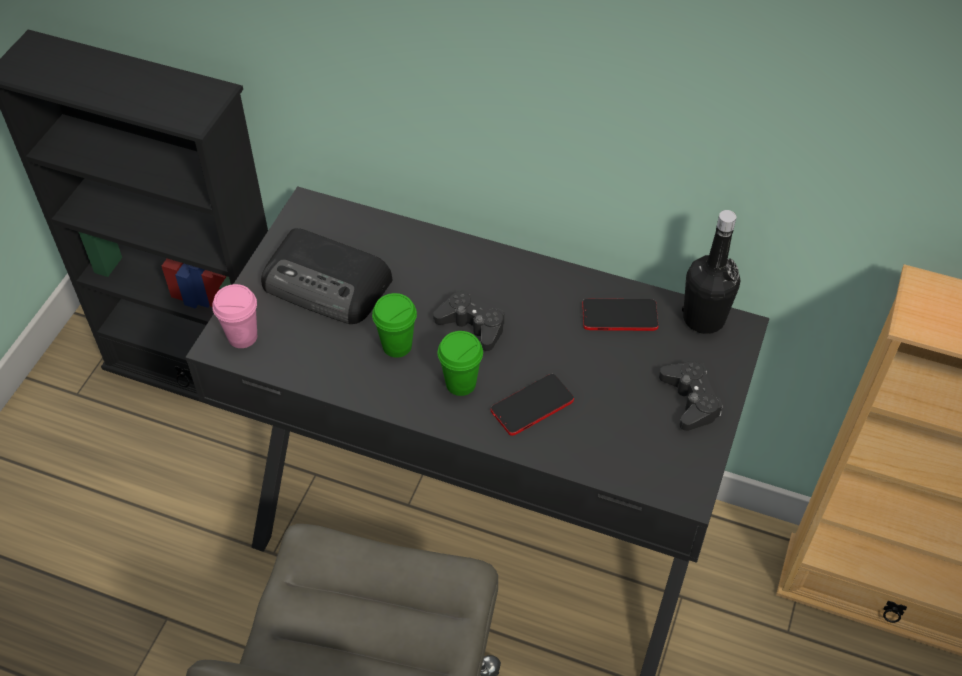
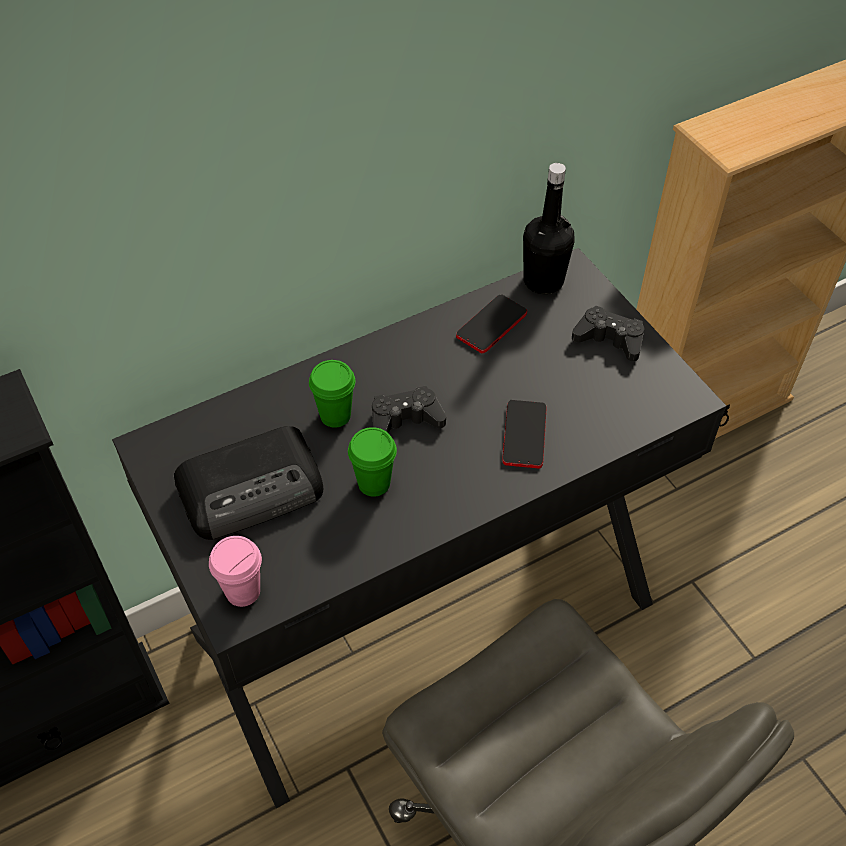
camera: 50 degrees left, 0 degrees up
green cup [438,331,483,396] -> green cup moved to [309,360,356,428]

